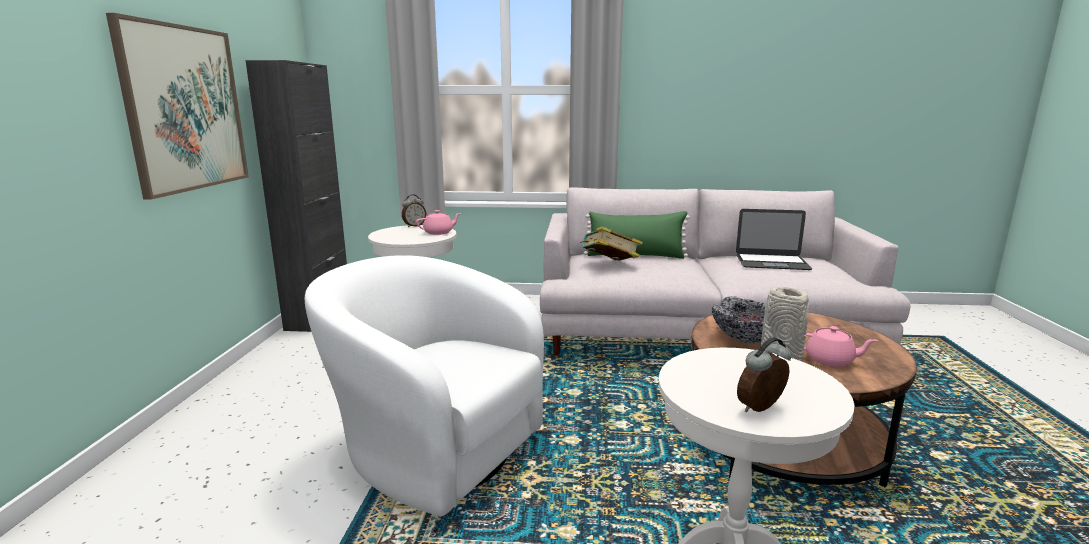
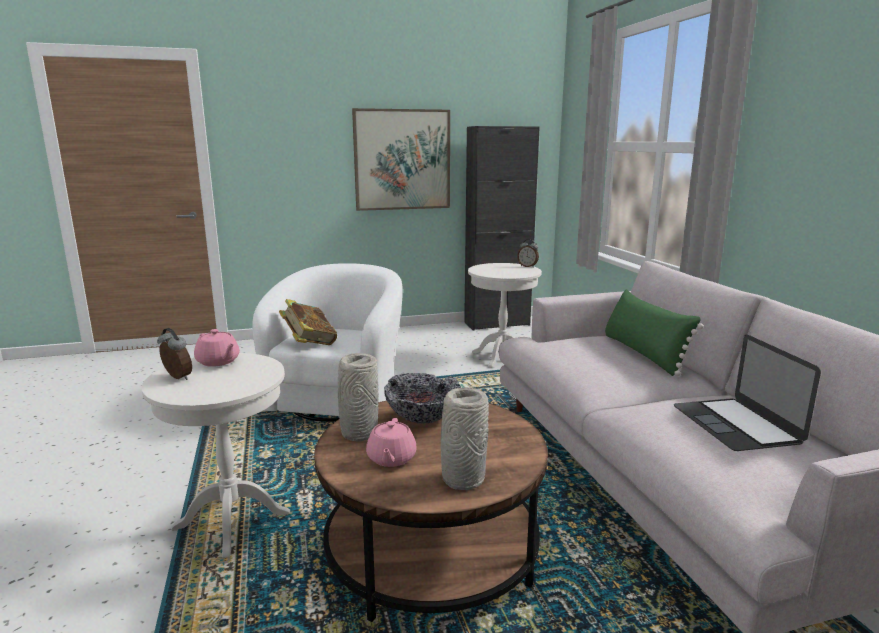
camera: 70 degrees right, 0 degrees up
pink teapot [416,210,461,235] -> pink teapot moved to [194,329,240,367]
book [580,227,643,261] -> book moved to [279,299,337,345]
none -> grey vase [441,387,489,490]

